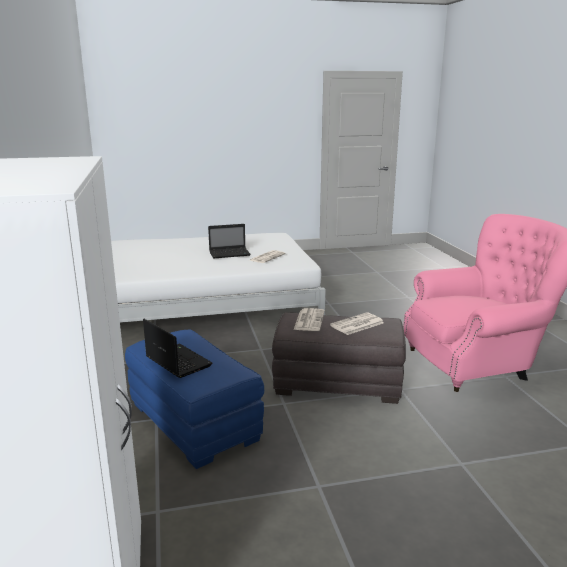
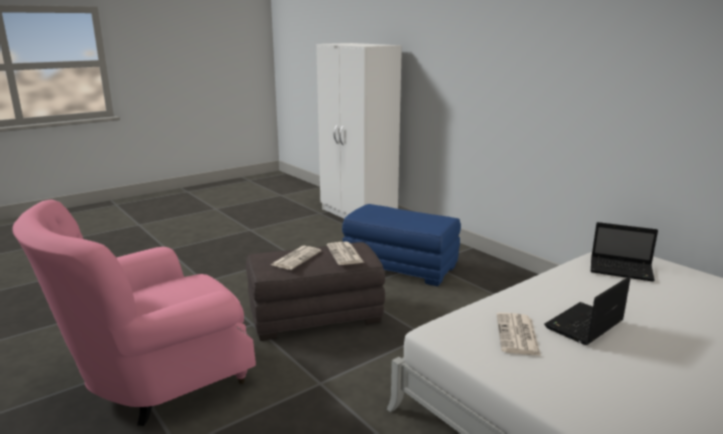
camera: 155 degrees right, 0 degrees up
laptop [143,319,213,378] -> laptop moved to [591,222,658,282]

